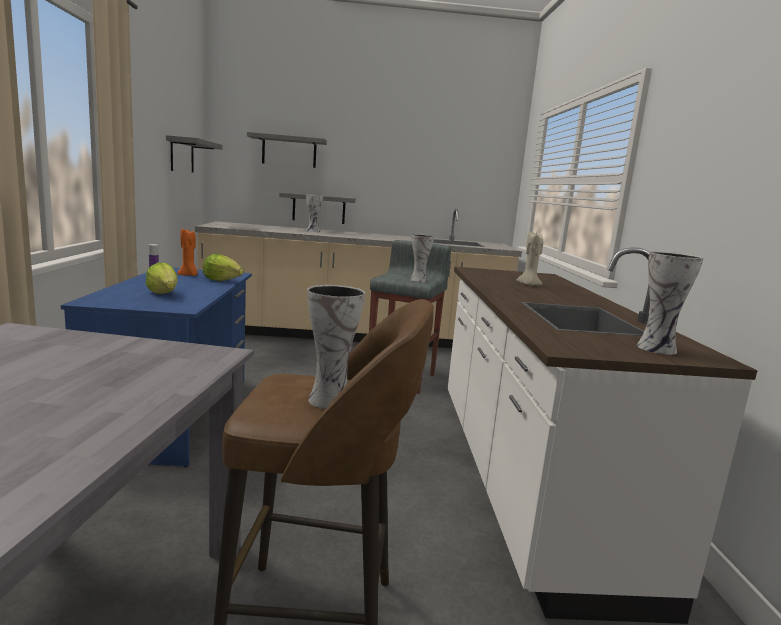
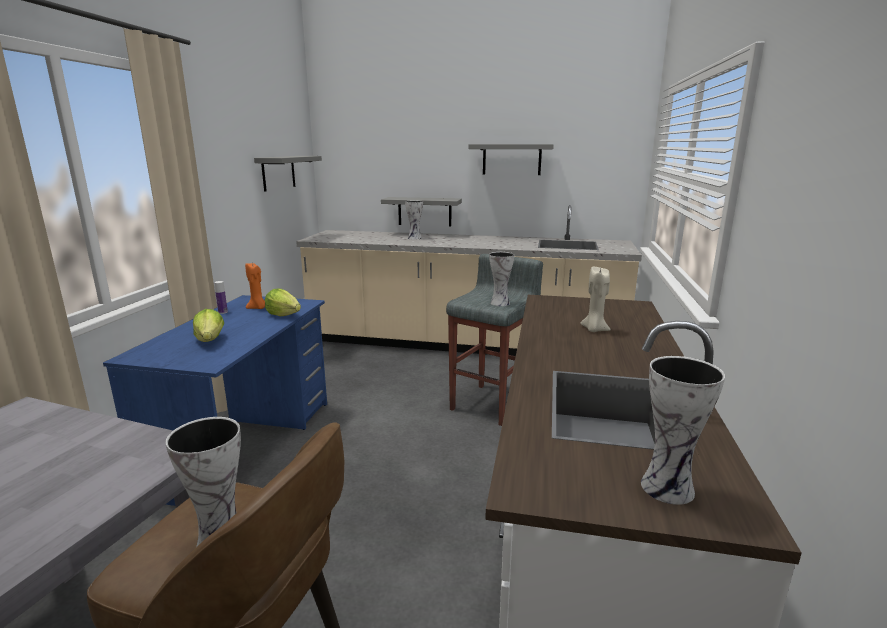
camera: 15 degrees right, 5 degrees up
grey shelf [247,132,327,168] -> grey shelf moved to [468,144,554,175]

